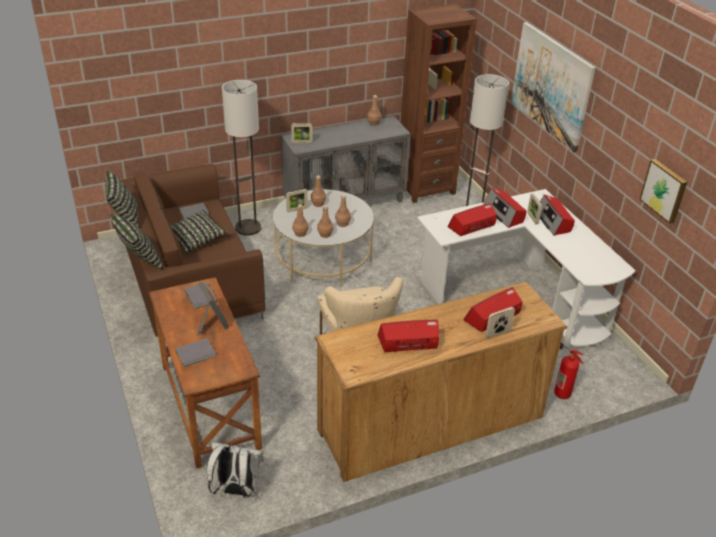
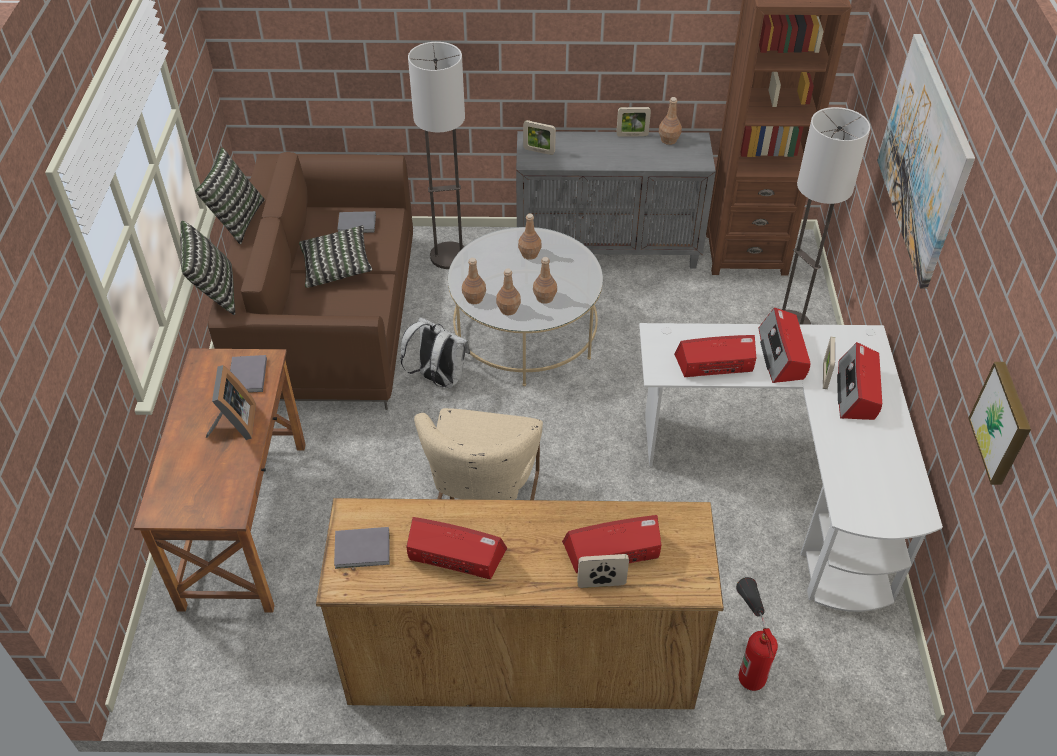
camera: 25 degrees right, 10 degrees up
grey book [175,338,216,367] -> grey book moved to [334,527,390,569]
white backpack [207,442,264,498] -> white backpack moved to [400,317,470,389]
picture frame [286,189,308,212] -> picture frame moved to [616,107,651,137]

